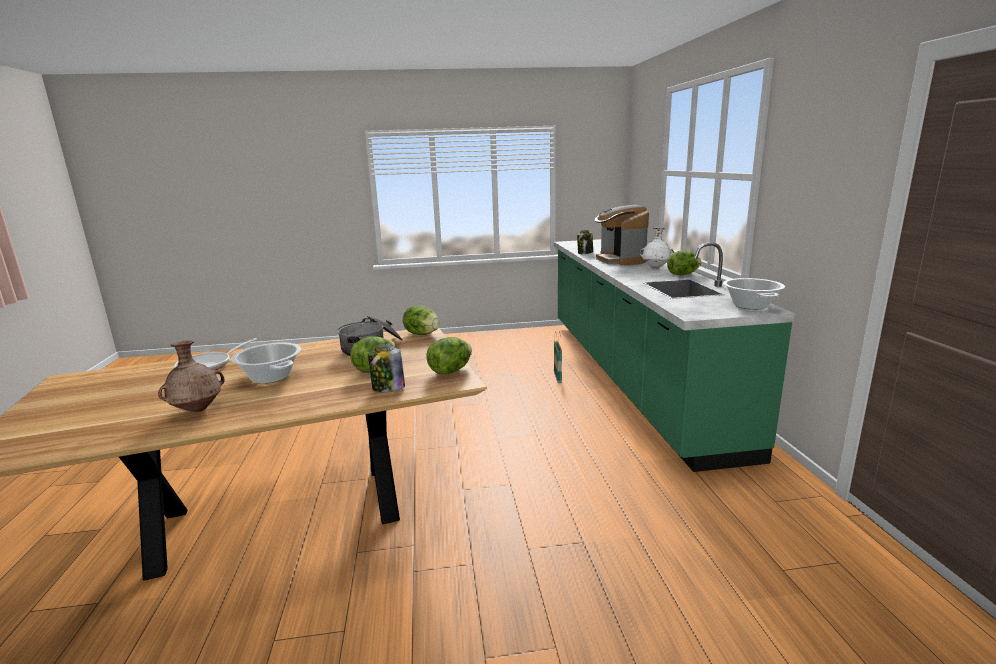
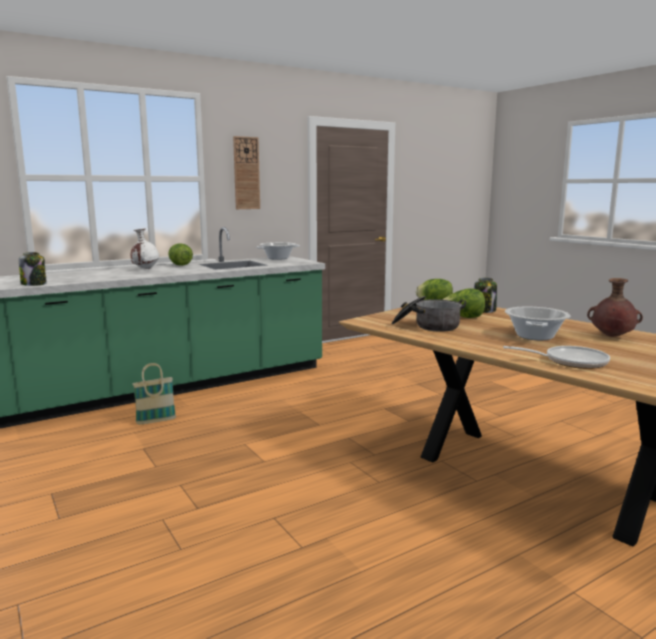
camera: 115 degrees left, 5 degrees down
lettuce [403,305,440,335] -> none
coffee machine [595,205,649,265] -> none
none -> wall clock [233,136,260,209]

